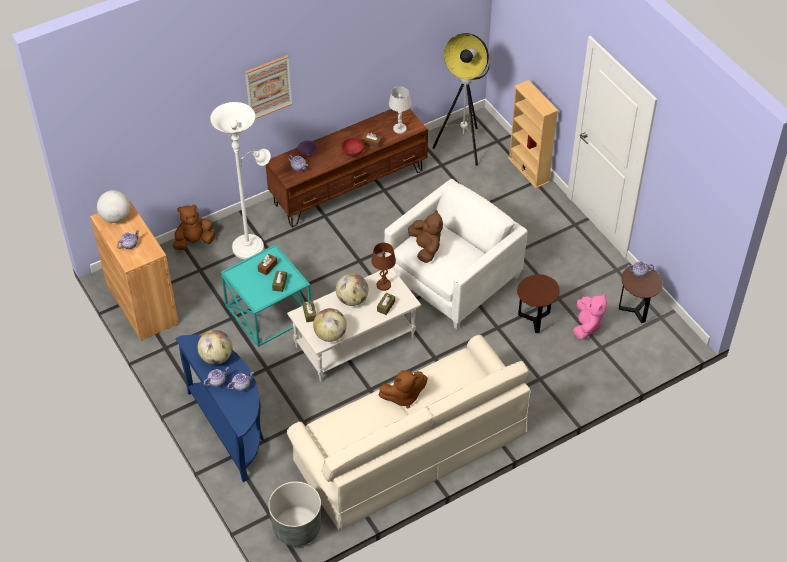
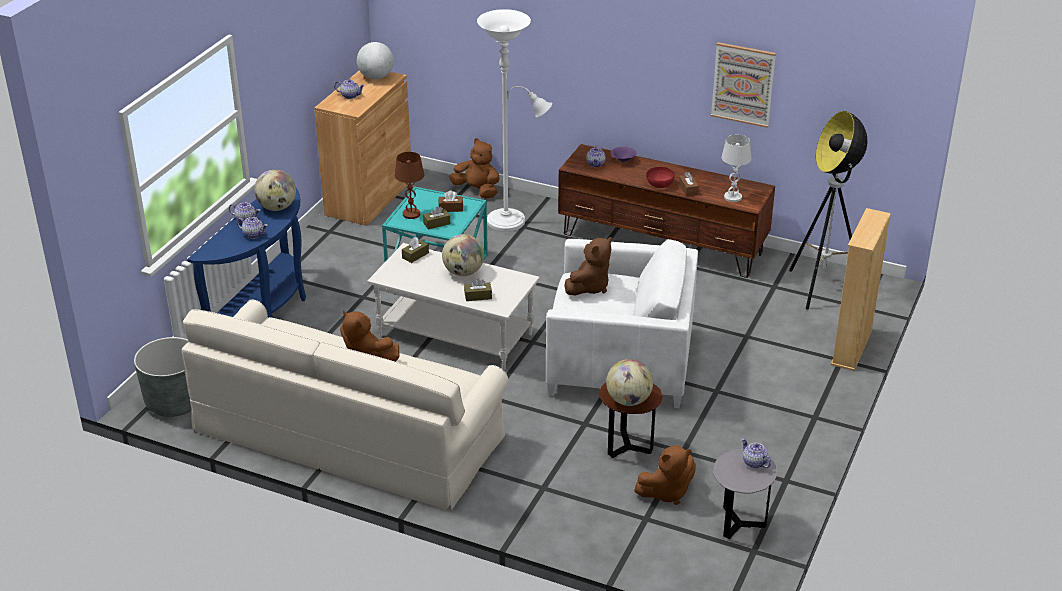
camera: 55 degrees right, 15 degrees down
picture [245,55,292,119] -> picture moved to [711,42,776,128]
globe [313,308,347,342] -> globe moved to [606,359,653,406]
brown table lamp [371,243,396,291] -> brown table lamp moved to [395,152,424,219]
pink plush toy [573,293,607,339] -> brown plush toy [634,445,696,505]
brown side table [619,265,663,323] -> grey side table [713,449,777,539]

